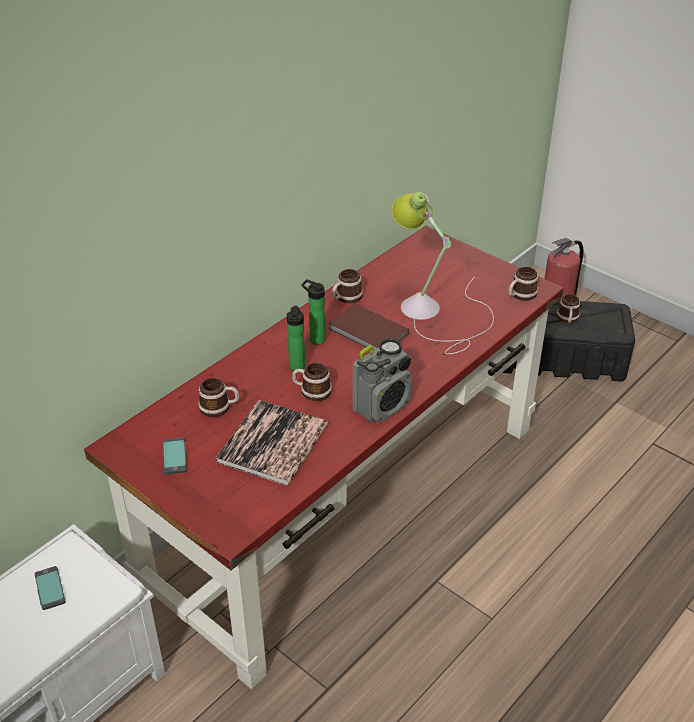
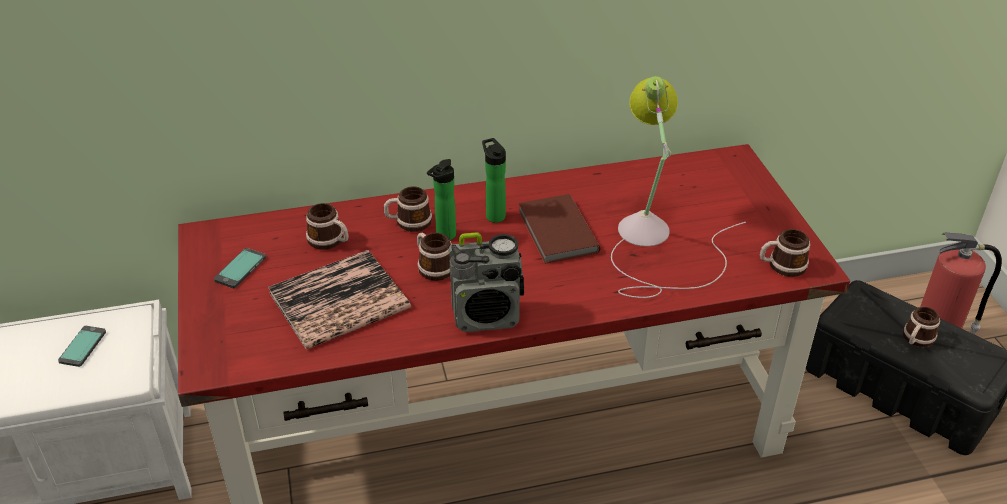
camera: 35 degrees right, 0 degrees up
mug [332,269,363,303] -> mug moved to [384,186,432,232]

